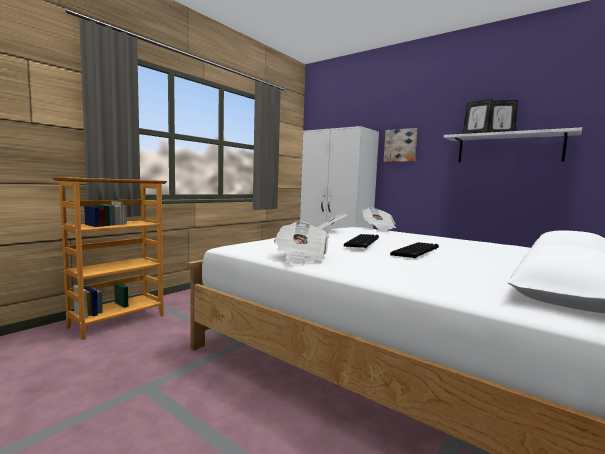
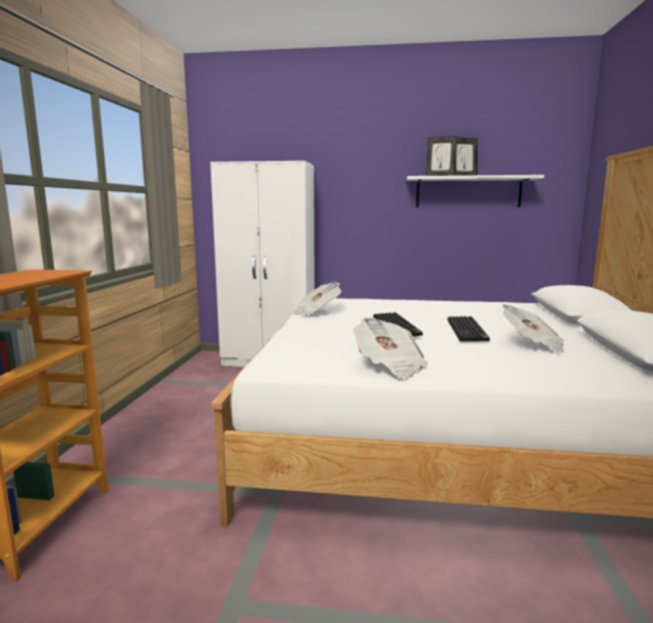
camera: 30 degrees left, 5 degrees up
newspaper [363,207,396,231] -> newspaper moved to [502,304,564,353]
picture [384,128,417,162] -> none

